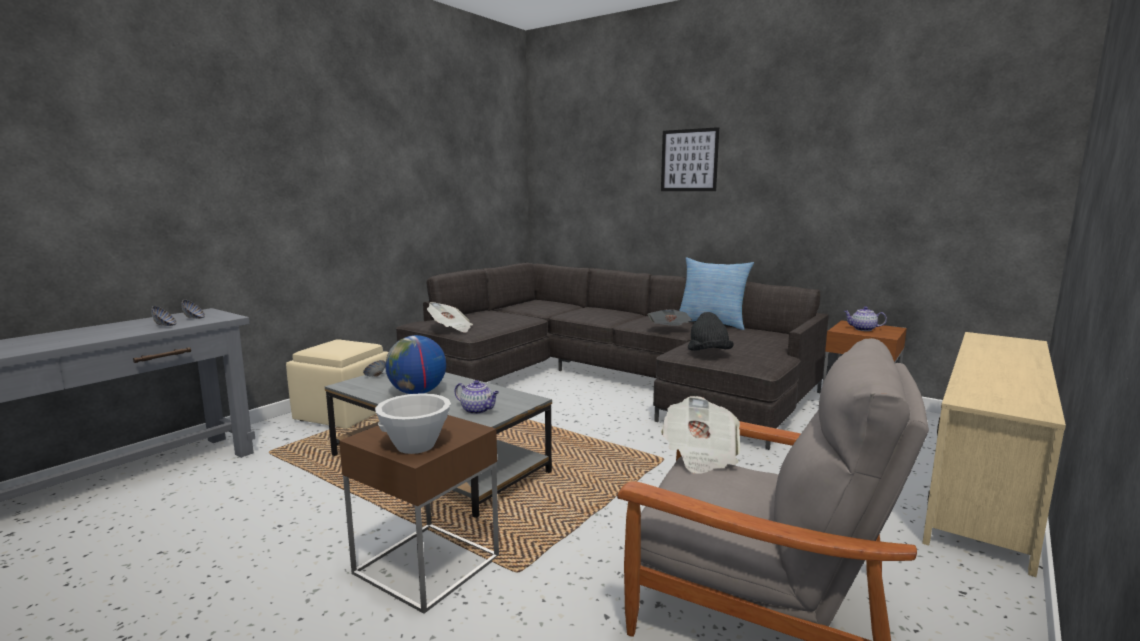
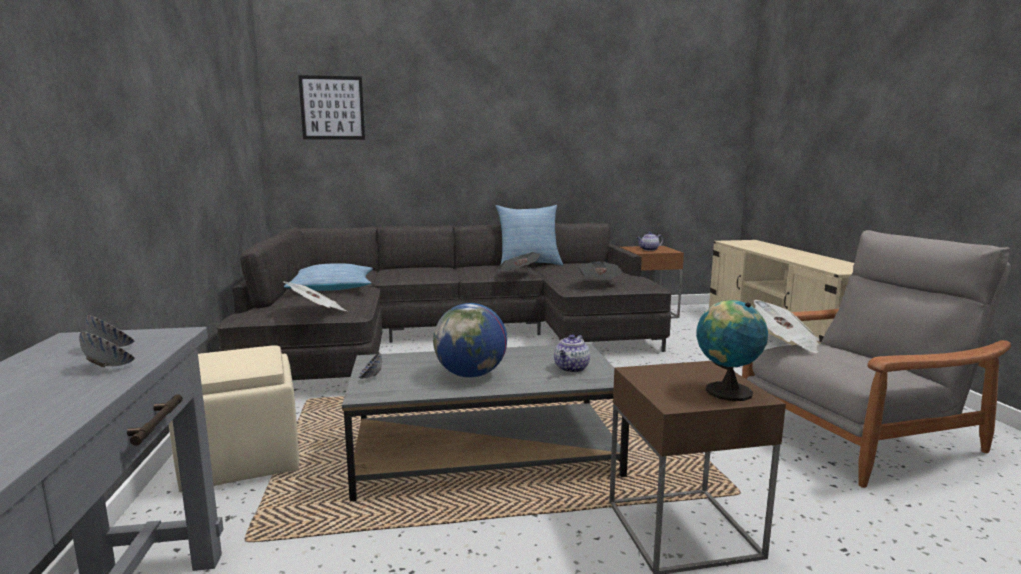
camera: 45 degrees left, 0 degrees up
white bowl [375,393,451,454] -> globe [696,300,768,401]
teapot [455,380,499,414] -> teapot turned 135 degrees clockwise [554,335,590,373]
picture [661,127,719,191] -> picture moved to [298,75,365,140]
black hat [688,312,734,351] -> newspaper [576,261,623,280]
none -> pillow [284,263,373,291]

